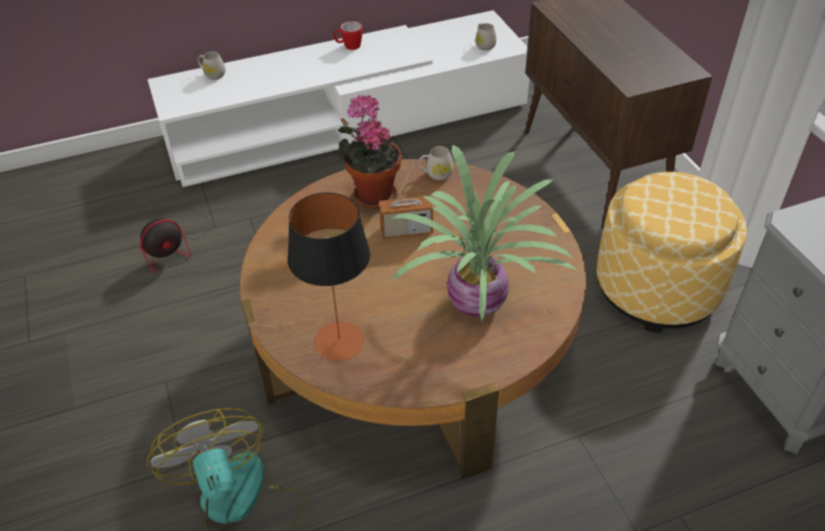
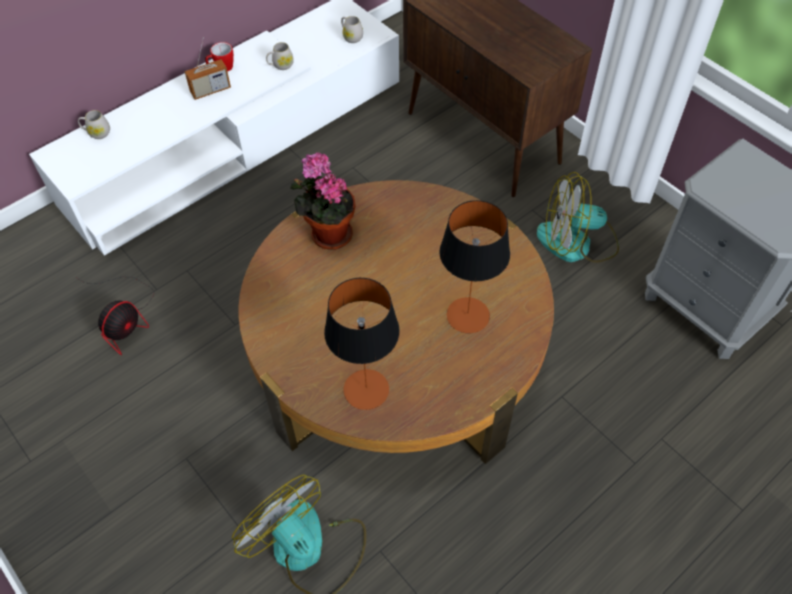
camera: 20 degrees left, 10 degrees up
radio [379,164,433,239] -> radio moved to [185,37,231,100]
potted plant [391,145,578,321] -> table lamp [439,200,510,334]
white mug [419,146,453,180] -> white mug moved to [266,42,294,70]
ottoman [597,172,747,333] -> fan [537,172,619,263]

